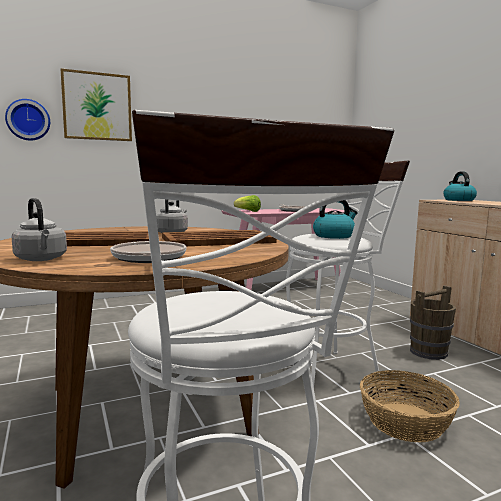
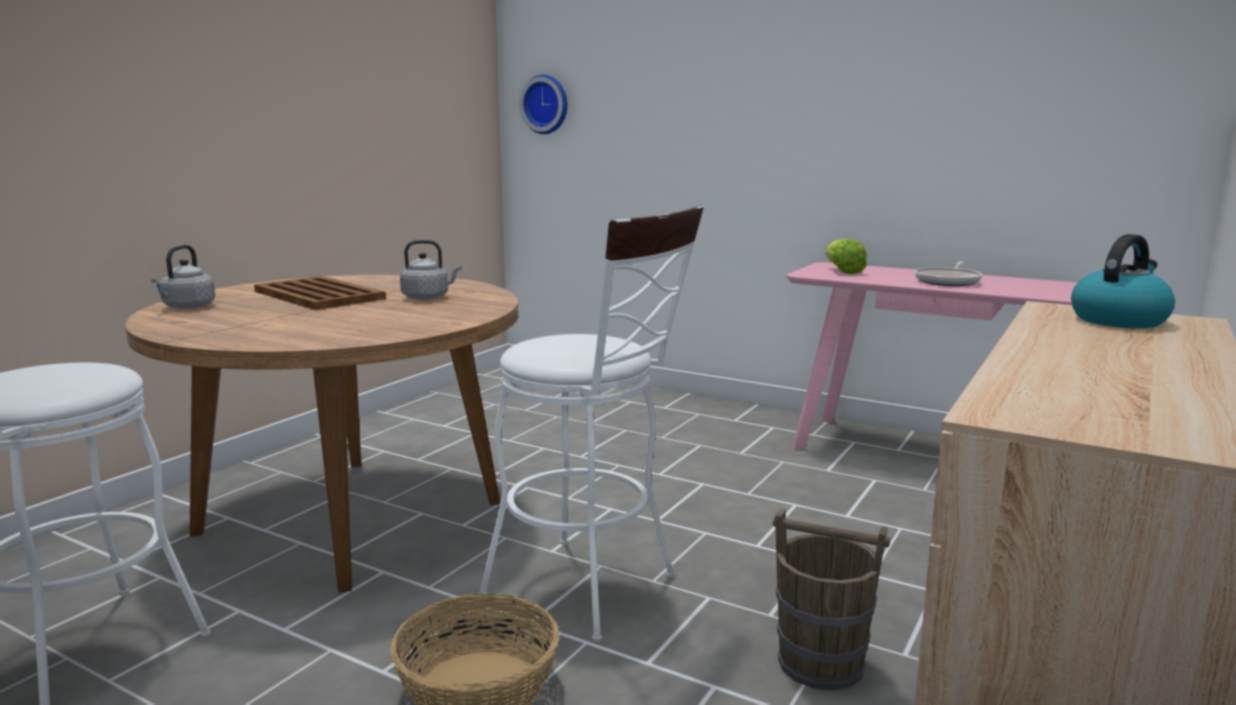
camera: 55 degrees right, 5 degrees up
picture [60,69,132,141] -> none
frying pan [110,241,186,263] -> none
brown tray [162,230,277,246] -> none
kettle [313,200,358,239] -> none

